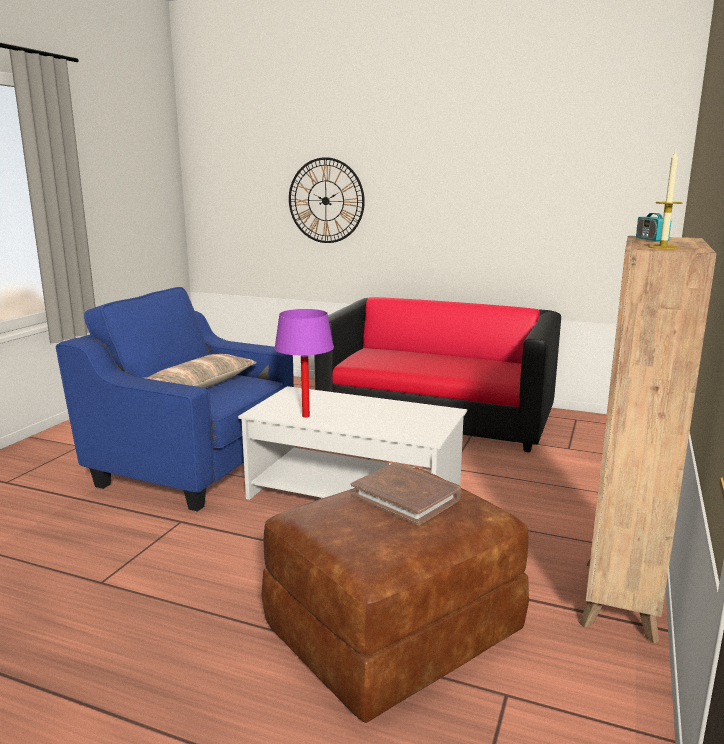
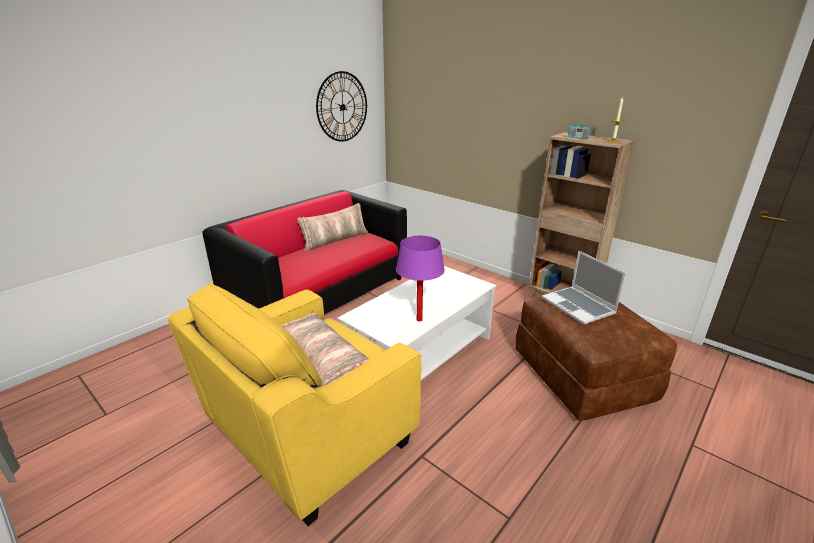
camera: 70 degrees left, 10 degrees up
blue armchair [56,287,294,512] -> yellow armchair [168,283,421,526]
wall clock [289,157,365,243] -> wall clock moved to [316,71,367,142]
brown book [351,462,462,526] -> laptop [542,251,626,325]
none -> pillow [297,203,368,251]

